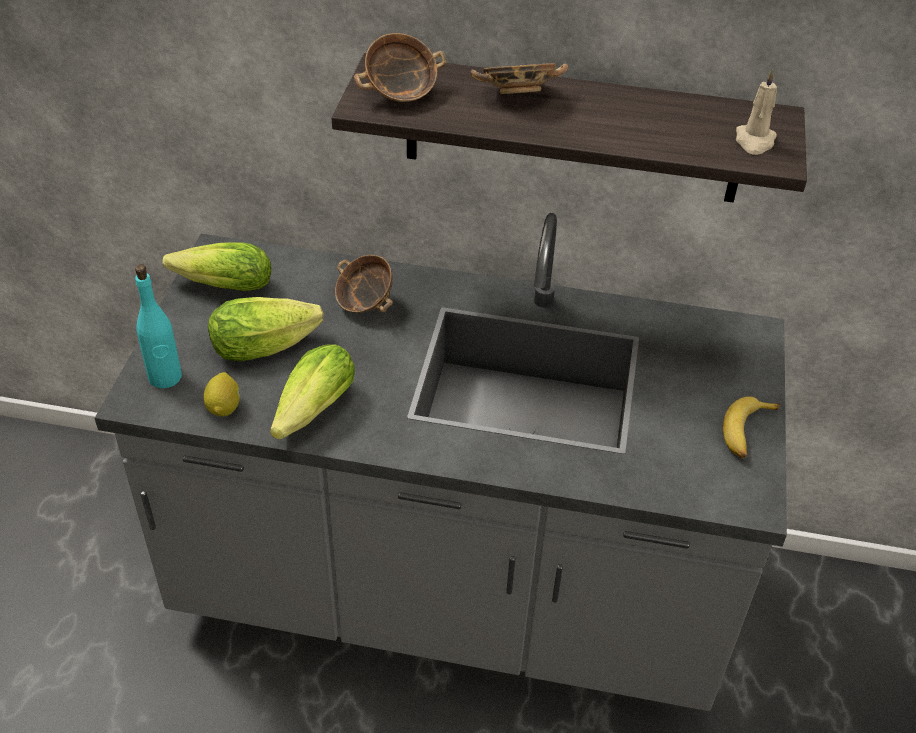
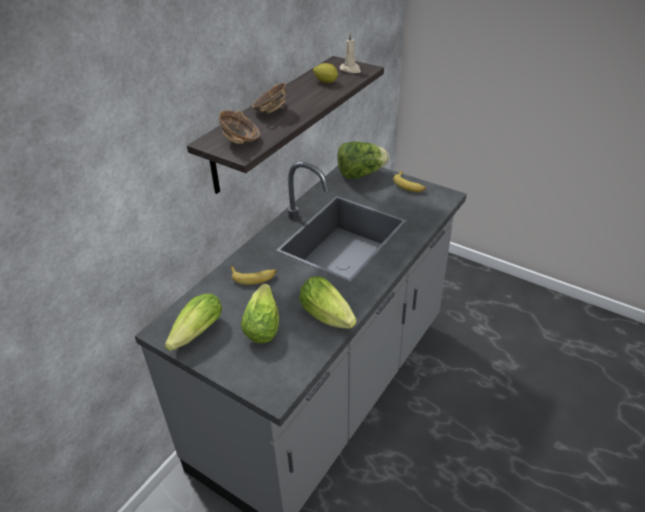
camera: 65 degrees left, 5 degrees down
turquoise bottle [135,264,182,388] -> none
lemon [203,372,240,417] -> lemon moved to [313,63,338,83]
bowl [335,255,393,313] -> banana [230,266,277,285]
none -> lettuce [337,141,389,179]

